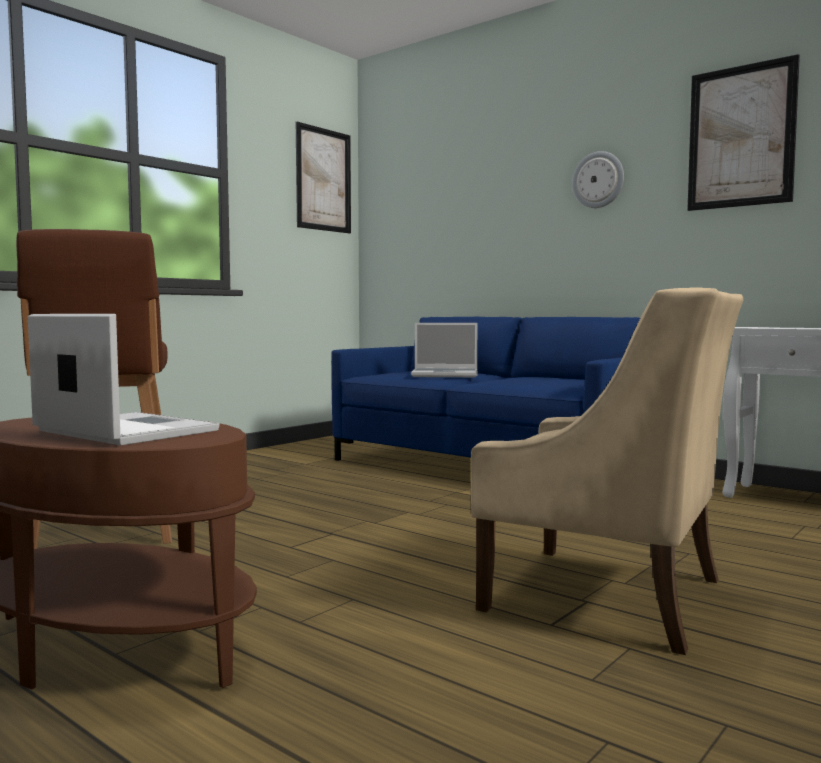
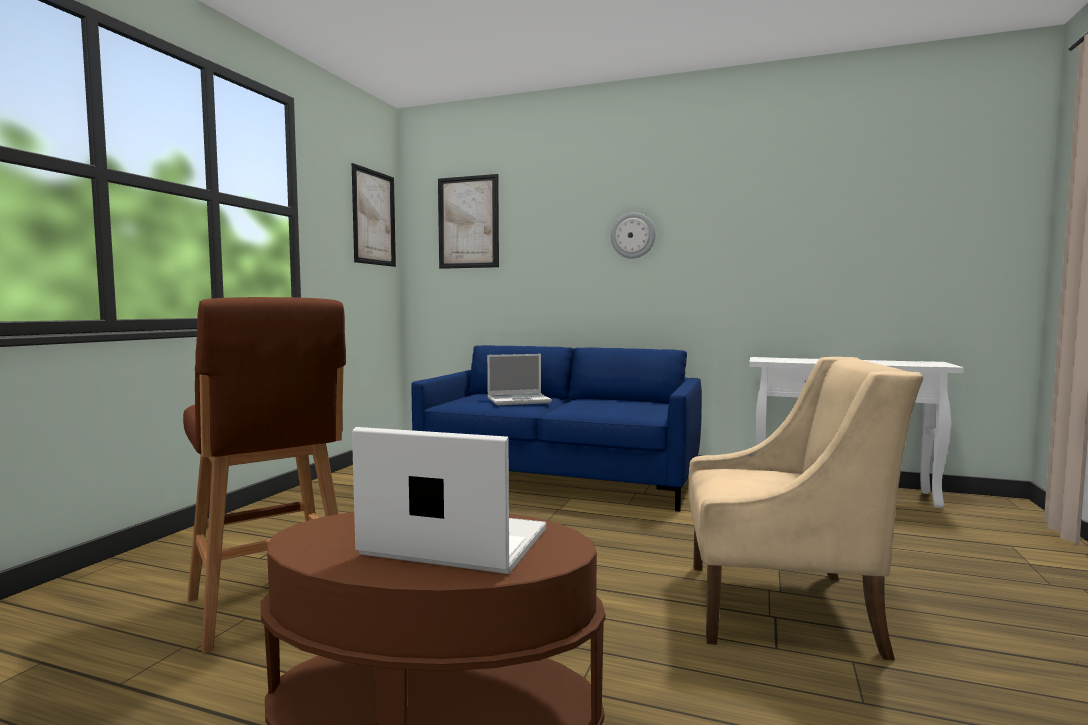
camera: 20 degrees left, 0 degrees up
picture [687,54,800,211] -> picture moved to [438,174,499,269]

